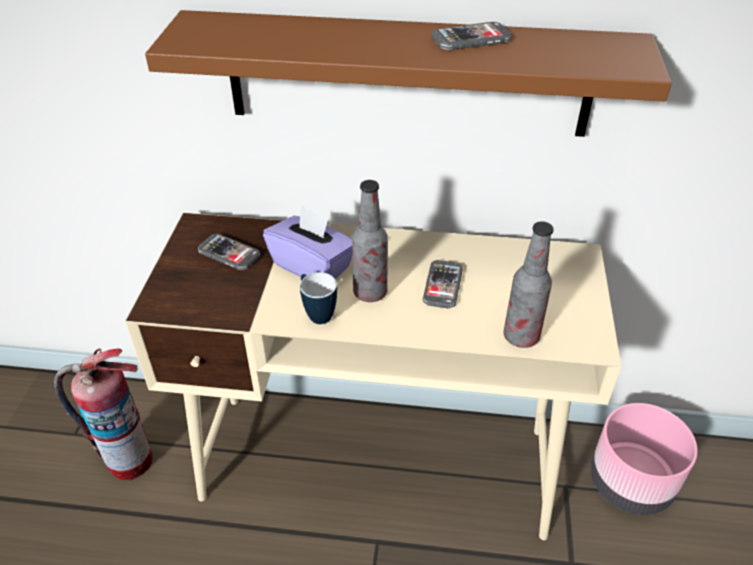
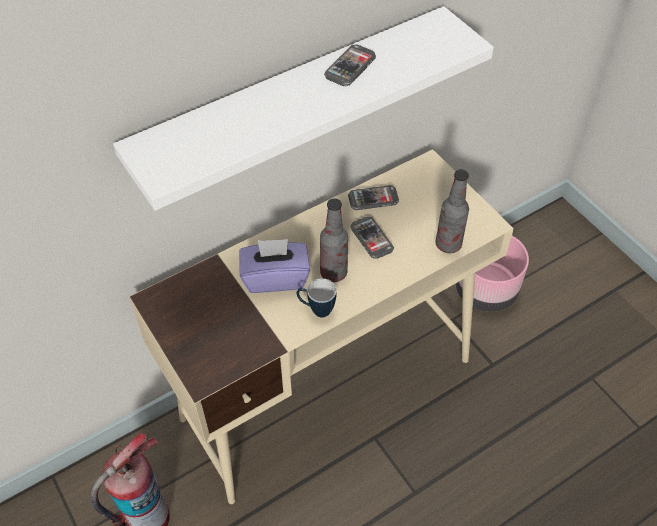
camera: 40 degrees left, 10 degrees up
brown shelf [145,10,672,137] -> white shelf [113,6,494,211]
phone [198,233,260,270] -> phone moved to [348,185,399,210]

